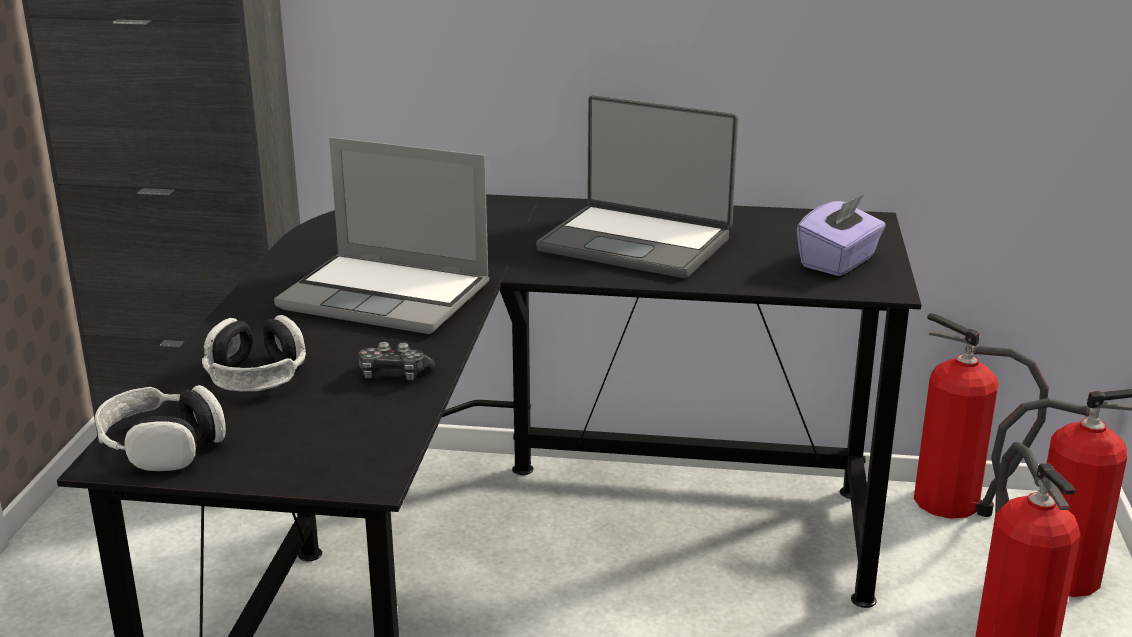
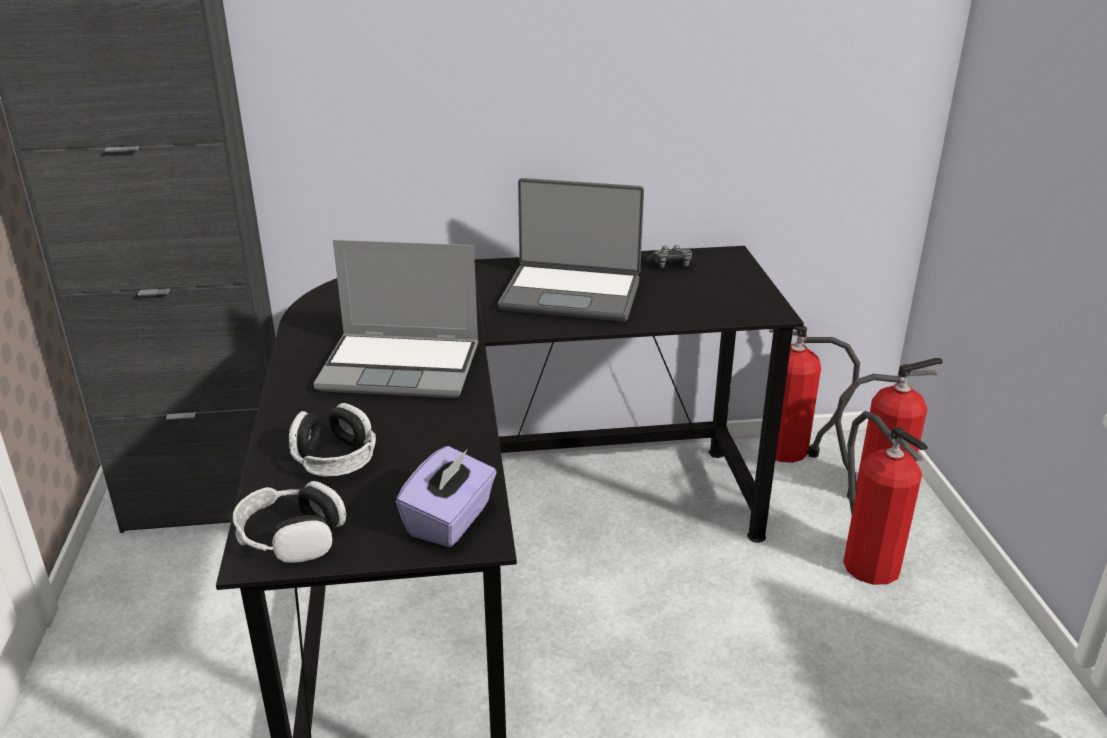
camera: 15 degrees left, 5 degrees up
game controller [358,342,435,380] -> game controller moved to [646,245,692,268]
purple tissue box [797,195,886,276] -> purple tissue box moved to [396,446,497,547]

